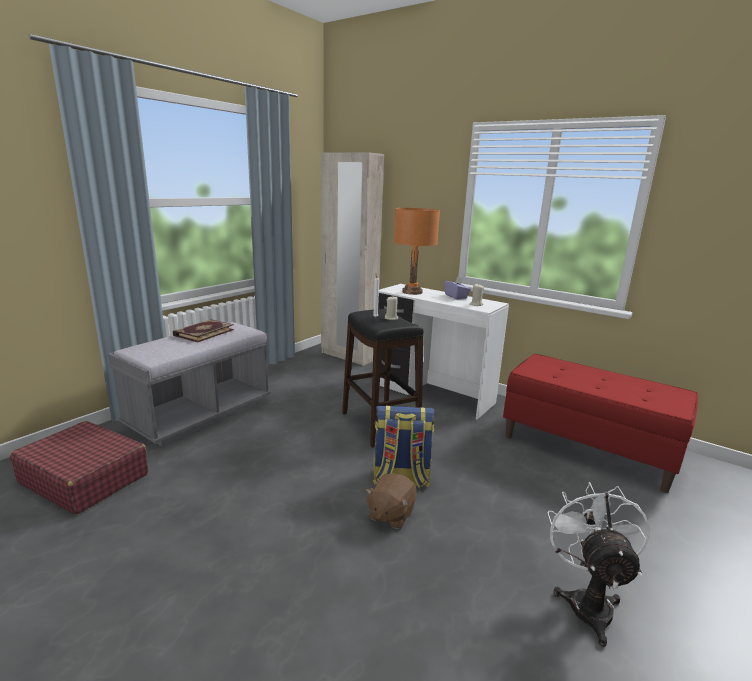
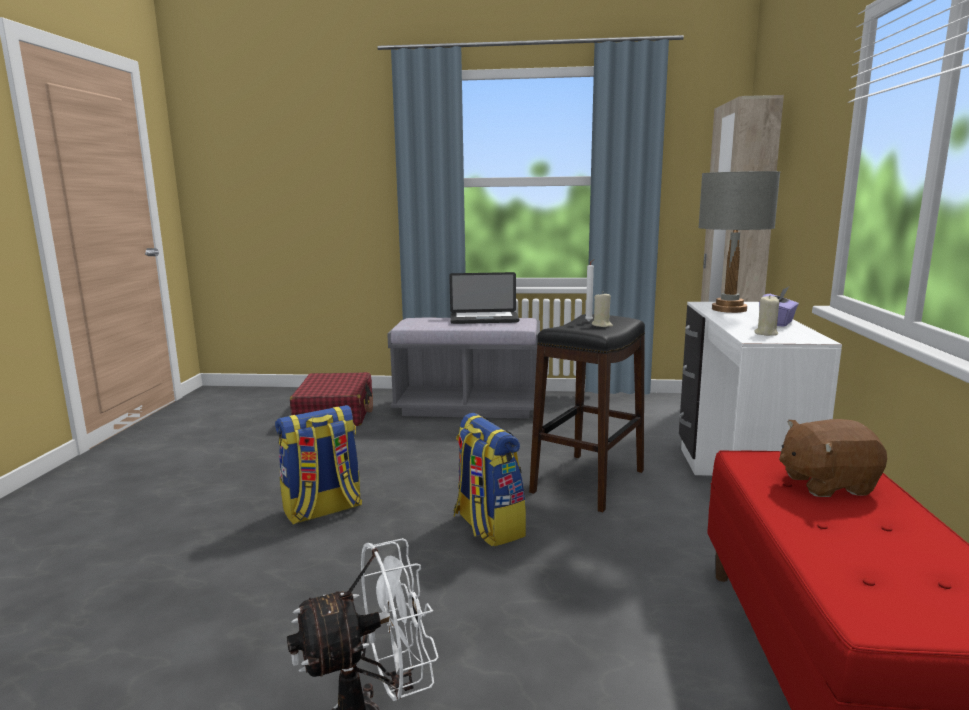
camera: 60 degrees right, 5 degrees down
book [173,319,234,343] -> laptop [449,272,519,324]
brown plush toy [365,473,417,529] -> brown plush toy moved to [779,419,887,497]
orange table lamp [394,208,440,295] -> grey table lamp [698,171,780,313]
none -> backpack [275,405,362,525]

